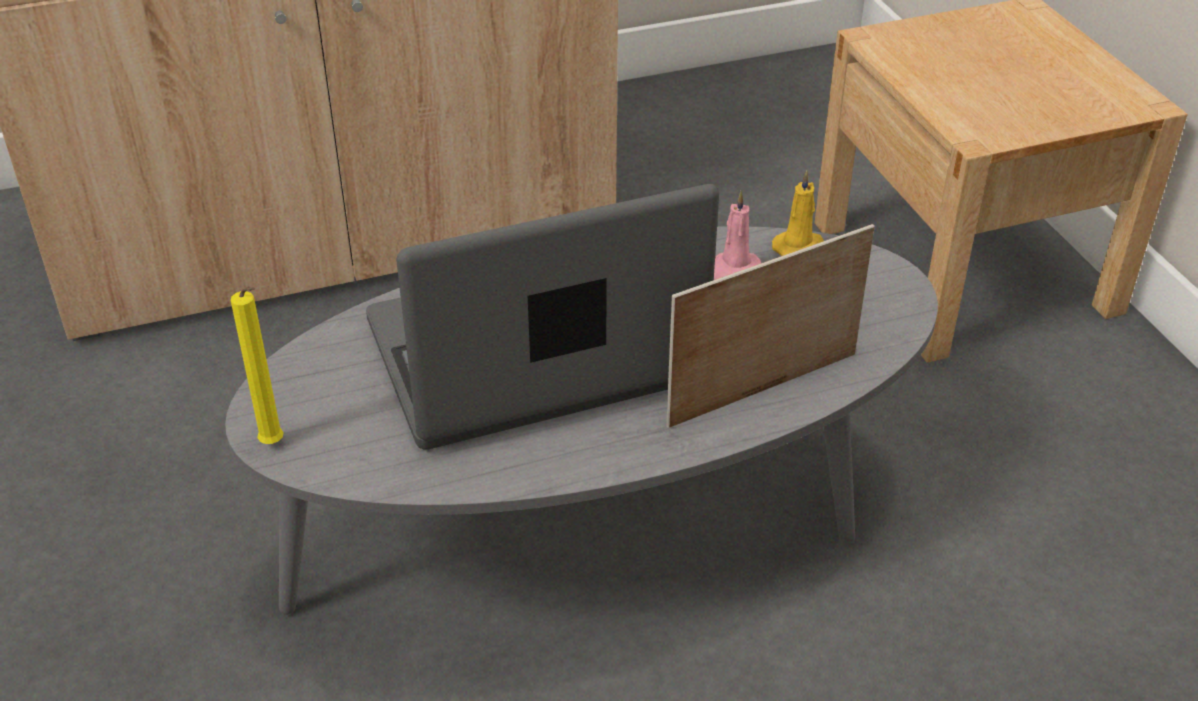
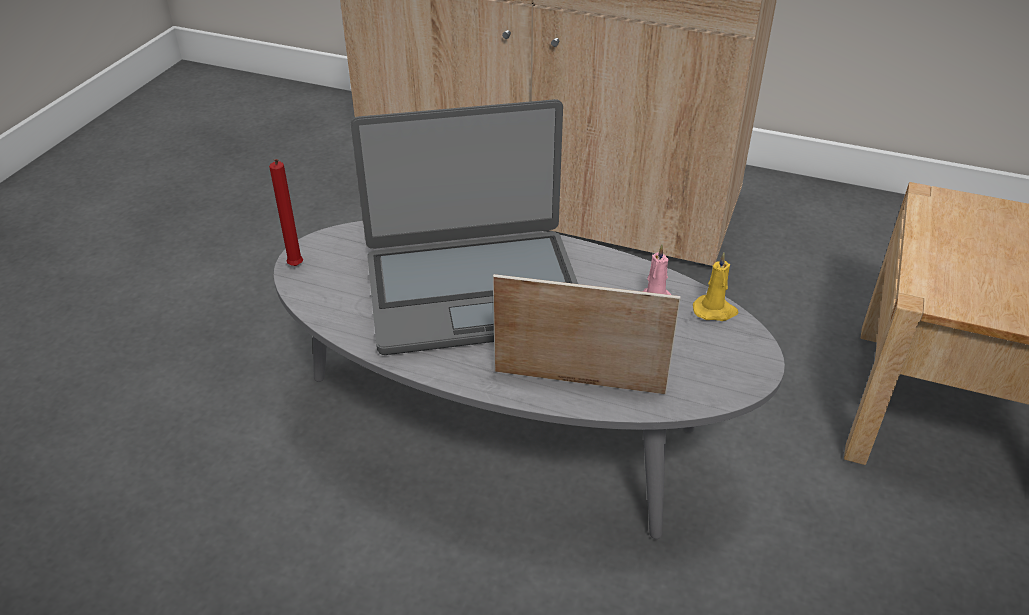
camera: 40 degrees right, 0 degrees up
yellow candle [231,287,284,444] -> red candle [269,159,303,266]
laptop [366,184,719,450] -> laptop turned 150 degrees clockwise [351,99,578,355]

